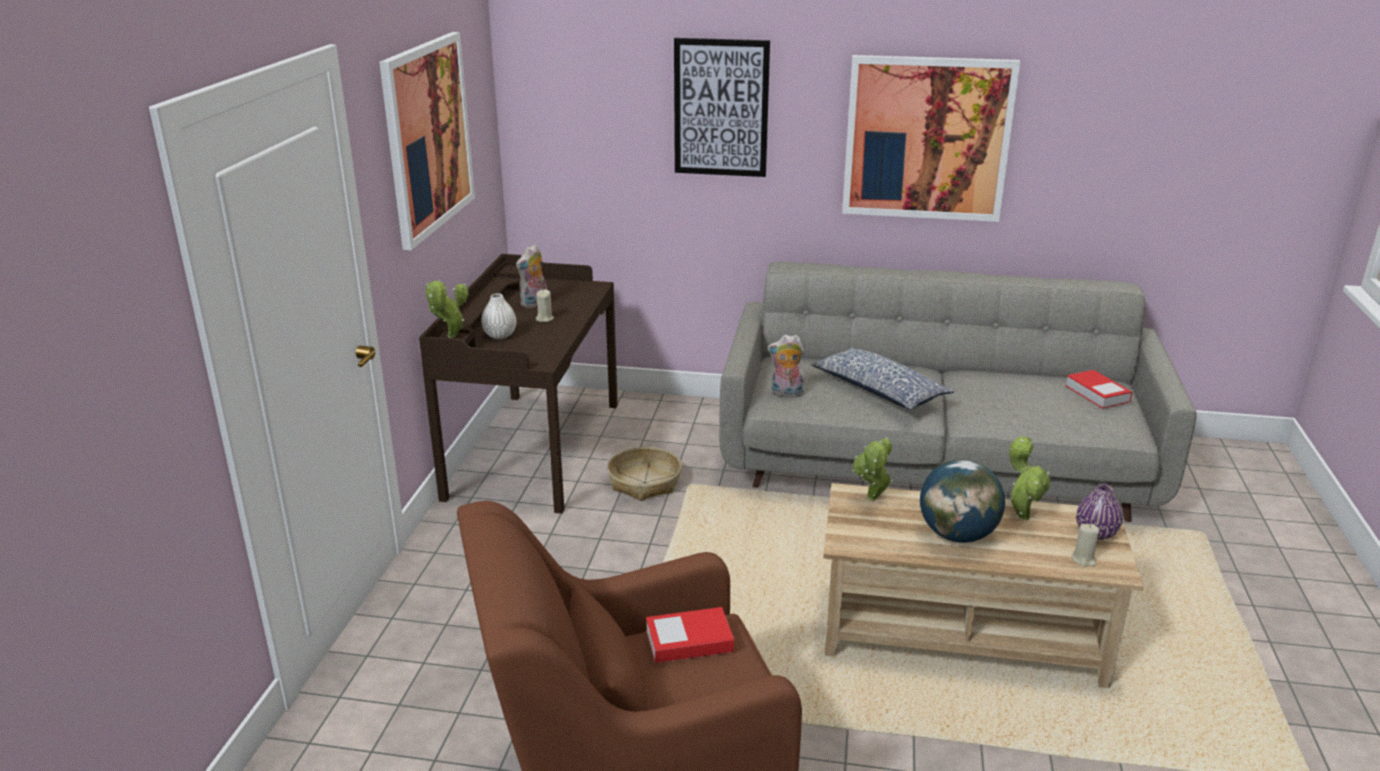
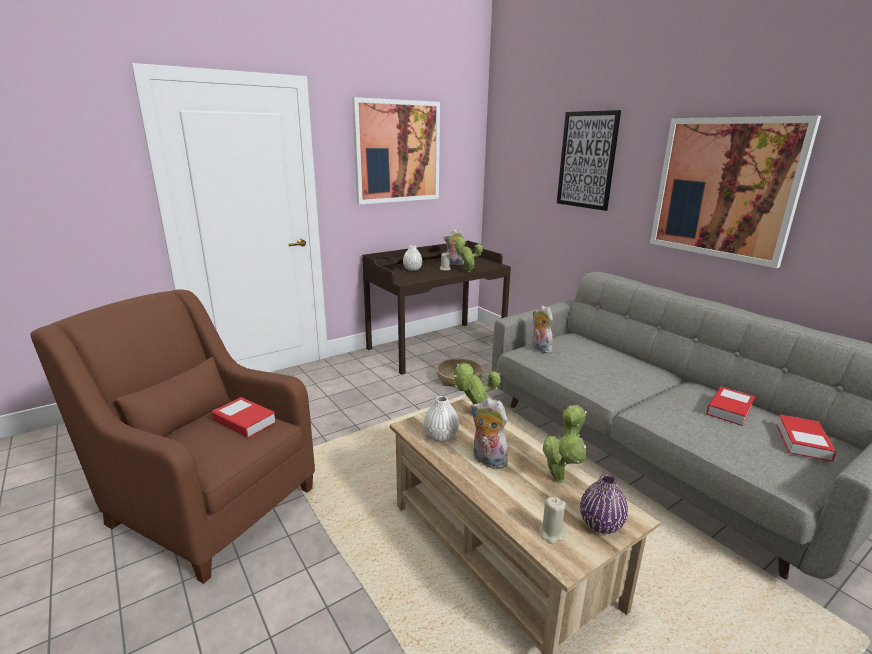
camera: 45 degrees right, 5 degrees down
potted plant [425,280,469,338] -> potted plant moved to [454,236,483,272]
pillow [811,347,954,410] -> none
globe [920,459,1005,543] -> plush toy [470,398,508,469]
none -> white vase [424,396,459,442]
none -> book [706,387,755,426]

